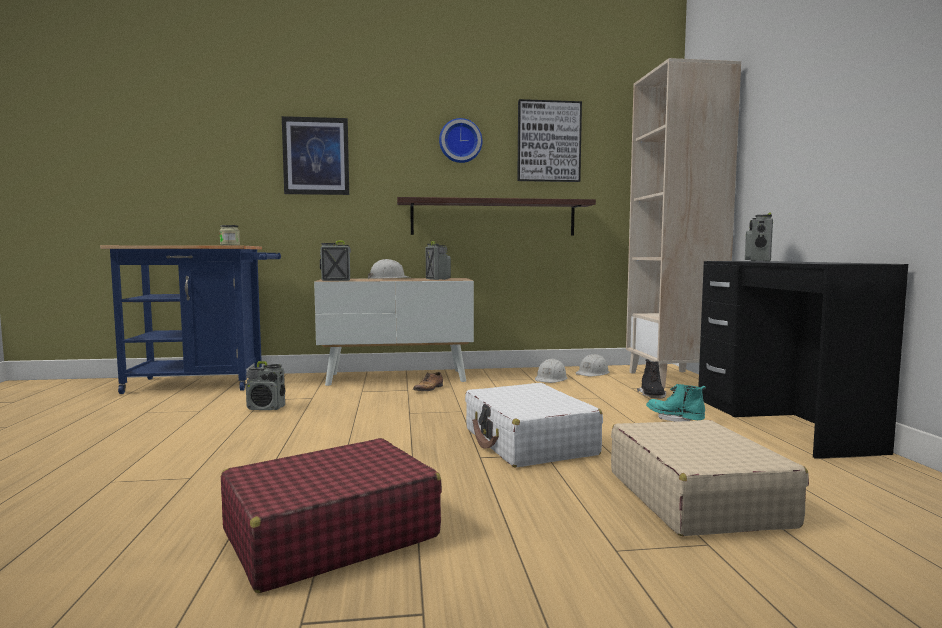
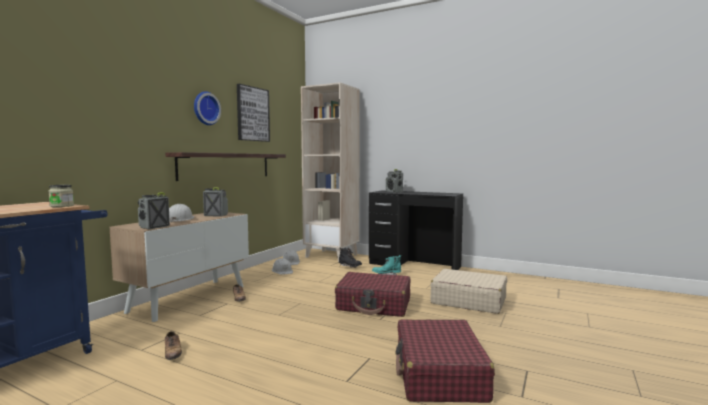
camera: 55 degrees left, 0 degrees up
radio [246,361,285,410] -> shoe [165,331,182,360]
picture [282,116,349,195] -> none
white suitcase [465,383,603,468] -> red suitcase [335,272,410,317]

